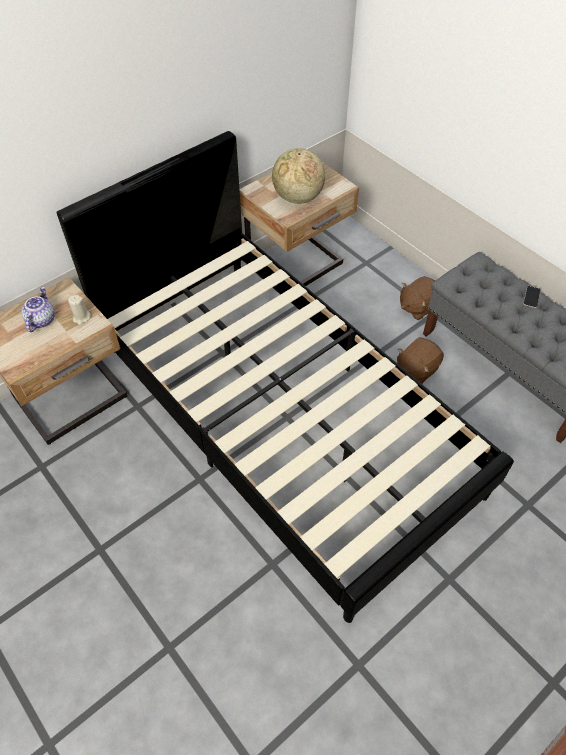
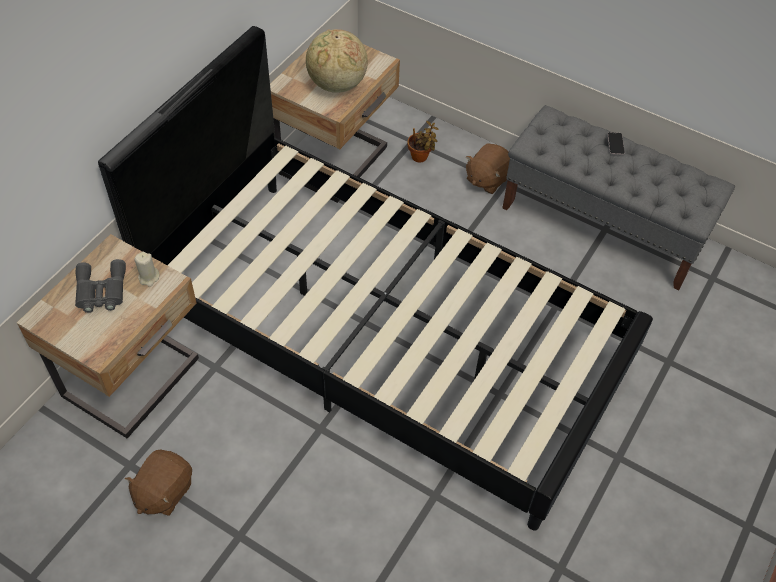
camera: 20 degrees left, 0 degrees up
teapot [21,287,55,332] -> grey binoculars [75,259,126,313]
brown plush toy [397,337,444,384] -> brown plush toy moved to [125,449,192,516]
none -> potted plant [408,121,439,163]

